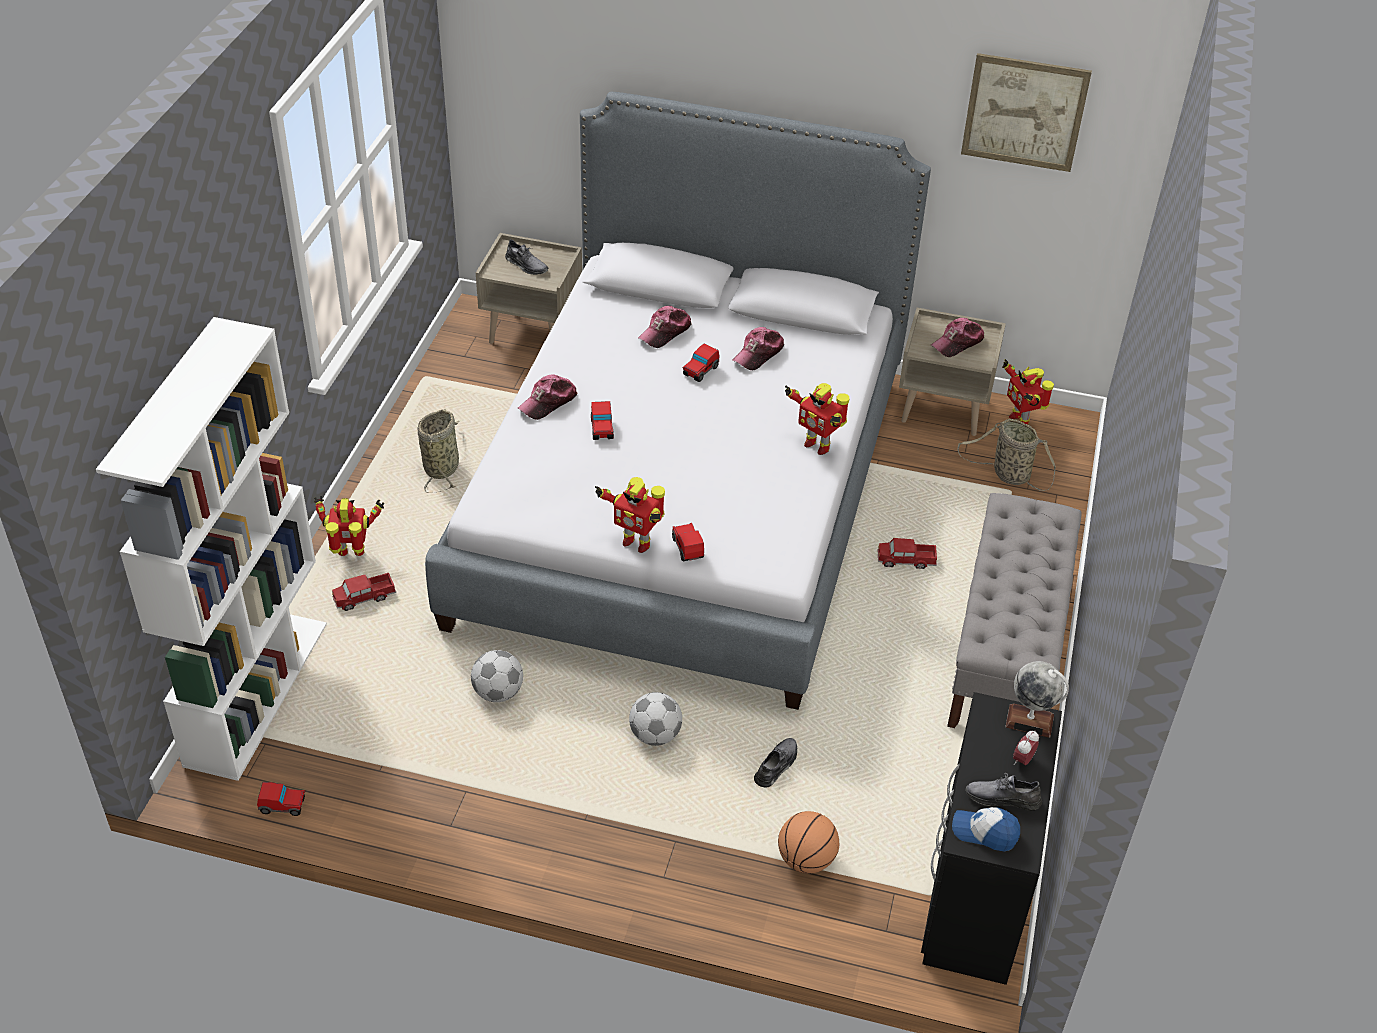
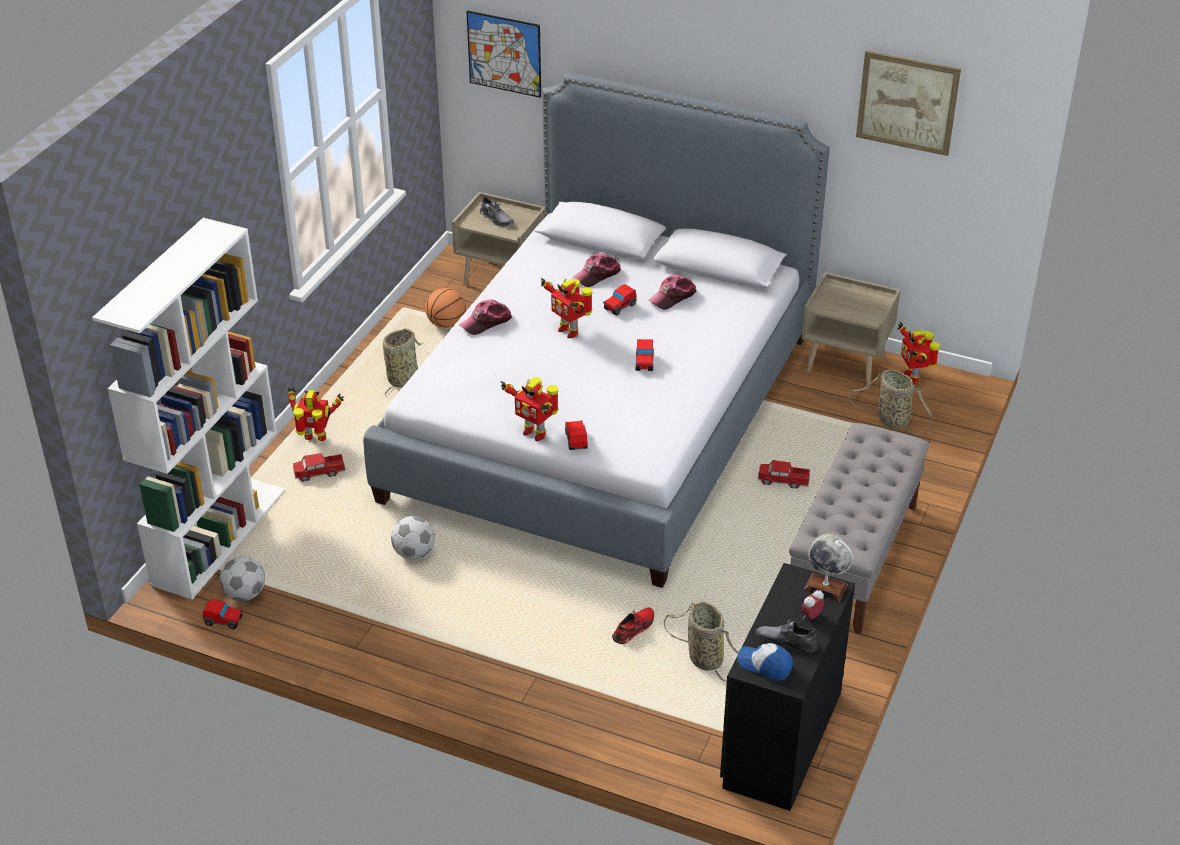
camera: 10 degrees right, 5 degrees down
toy car [591,401,614,440] -> toy car moved to [636,339,654,371]
football [629,692,682,746] -> football moved to [220,556,265,601]
grey shoe [754,738,797,788] -> red shoe [612,608,654,644]
basketball [778,811,839,874] -> basketball moved to [425,288,466,328]
toy robot [785,383,850,455] -> toy robot moved to [541,278,592,338]
cap [931,318,985,357] -> none
none -> picture [466,10,541,98]
none -> basket [664,601,739,682]

